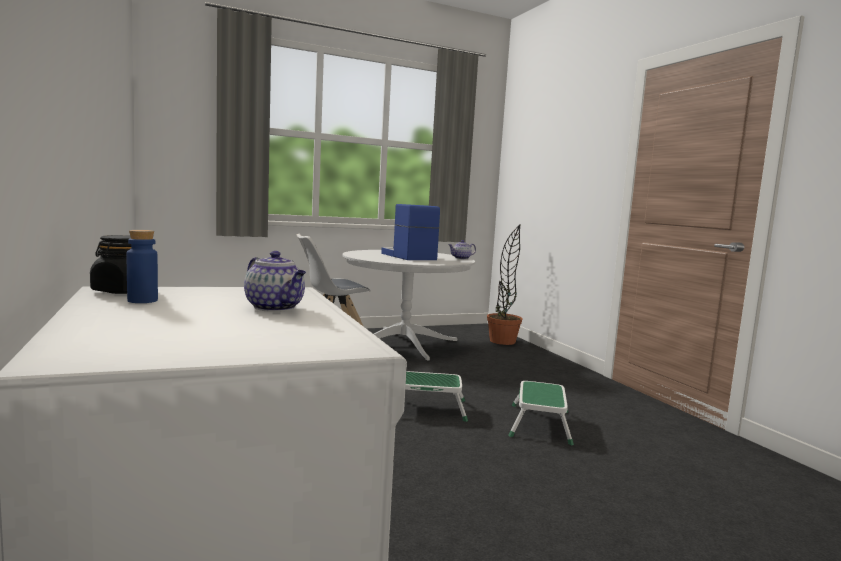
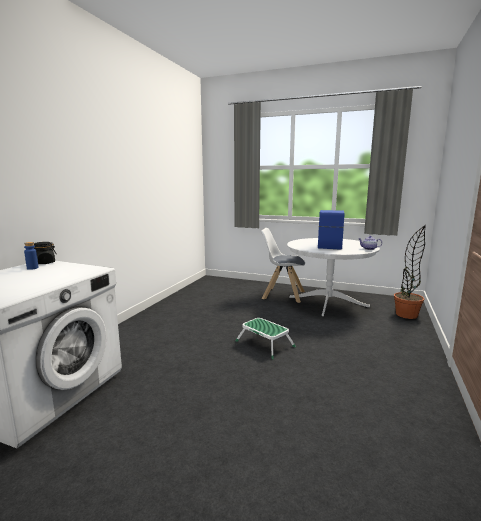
camera: 45 degrees right, 5 degrees up
teapot [244,251,306,312] -> none
green step ladder [508,381,574,445] -> none

